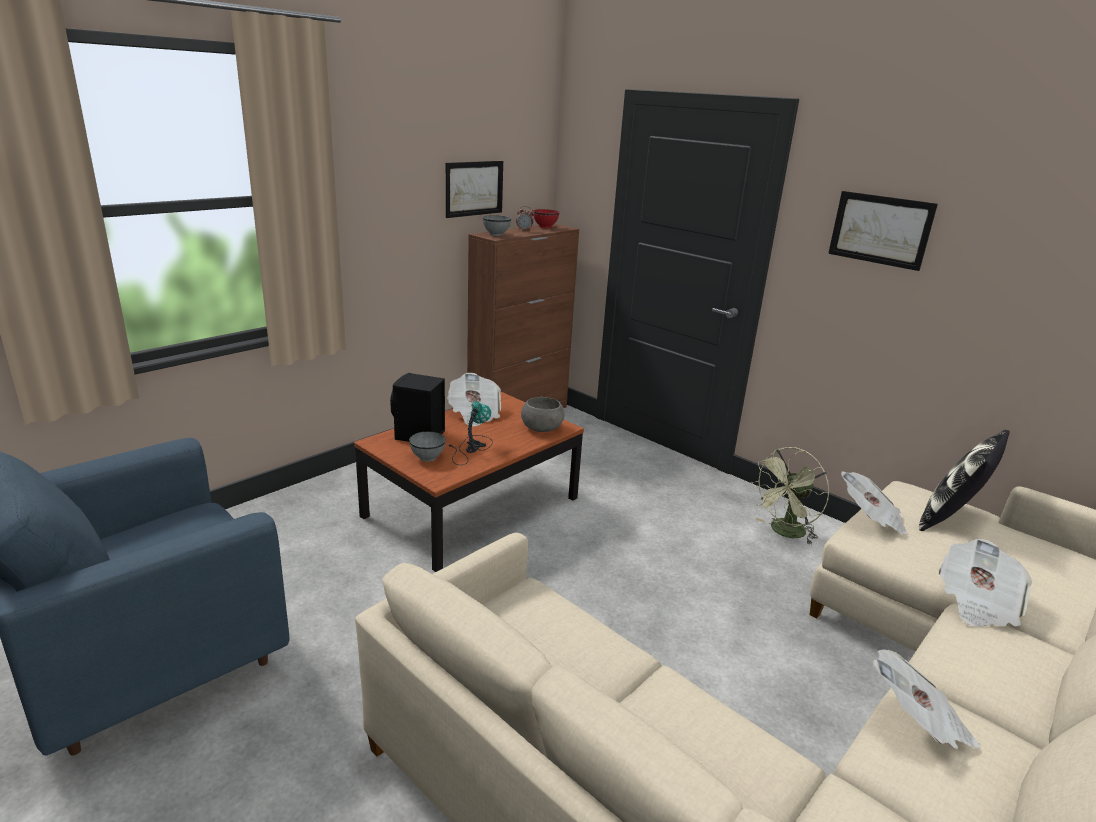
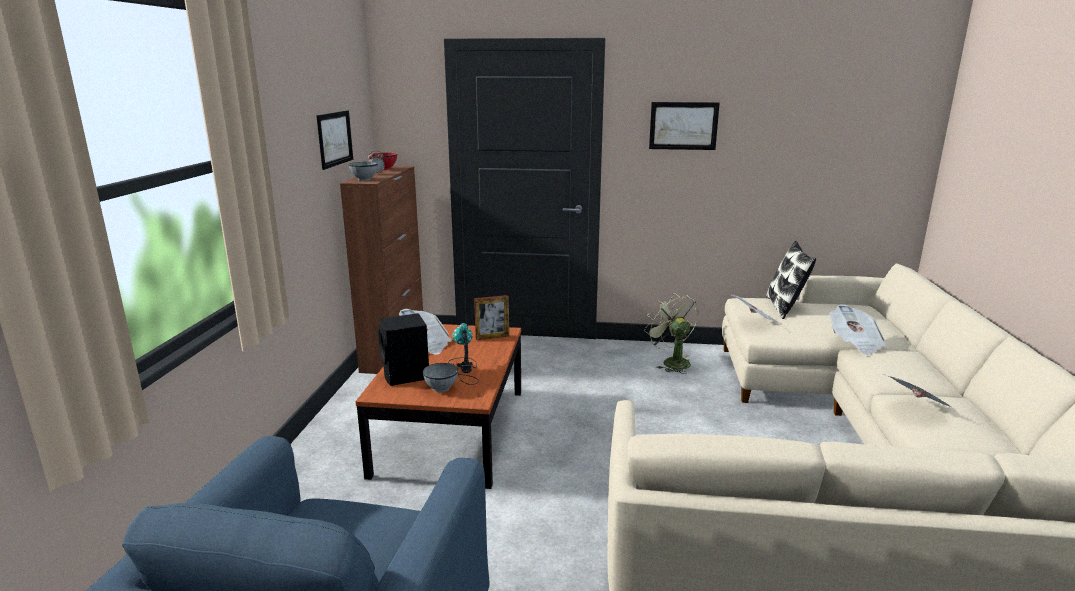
camera: 35 degrees left, 5 degrees down
grey bowl [521,397,565,432] -> picture frame [474,295,509,340]
green fan [751,447,830,545] -> green fan turned 135 degrees clockwise [644,293,699,374]

